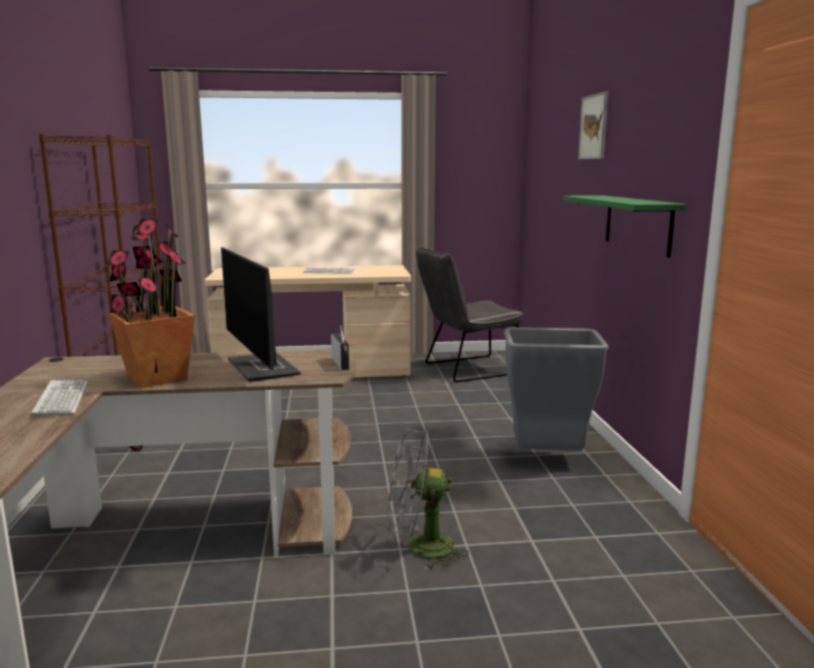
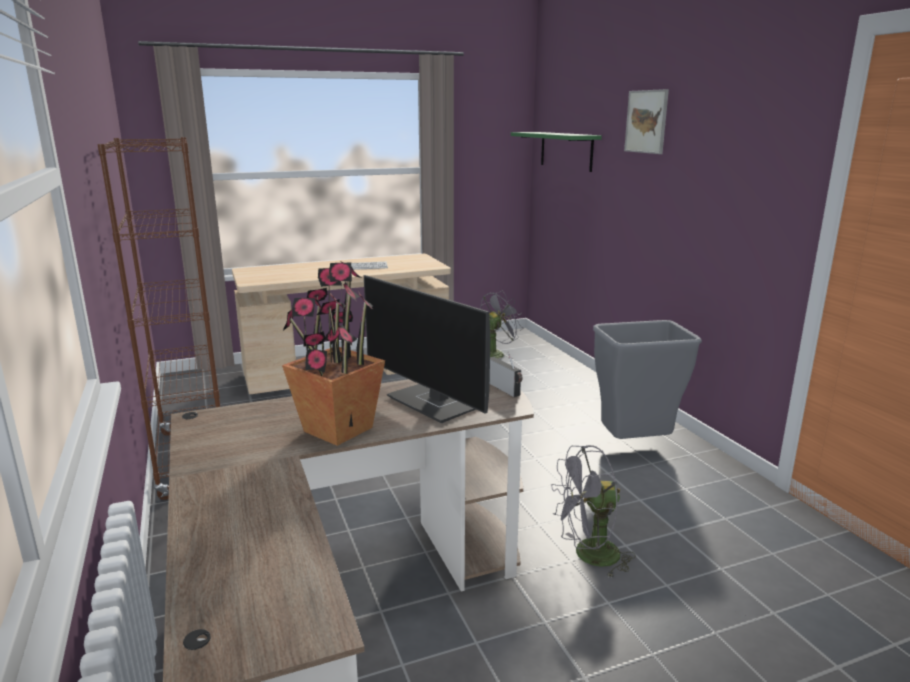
camera: 15 degrees left, 5 degrees up
keyboard [32,380,88,416] -> none
grey chair [416,246,524,382] -> grey fan [480,291,524,359]
green shelf [563,195,686,258] -> green shelf moved to [511,132,602,172]

